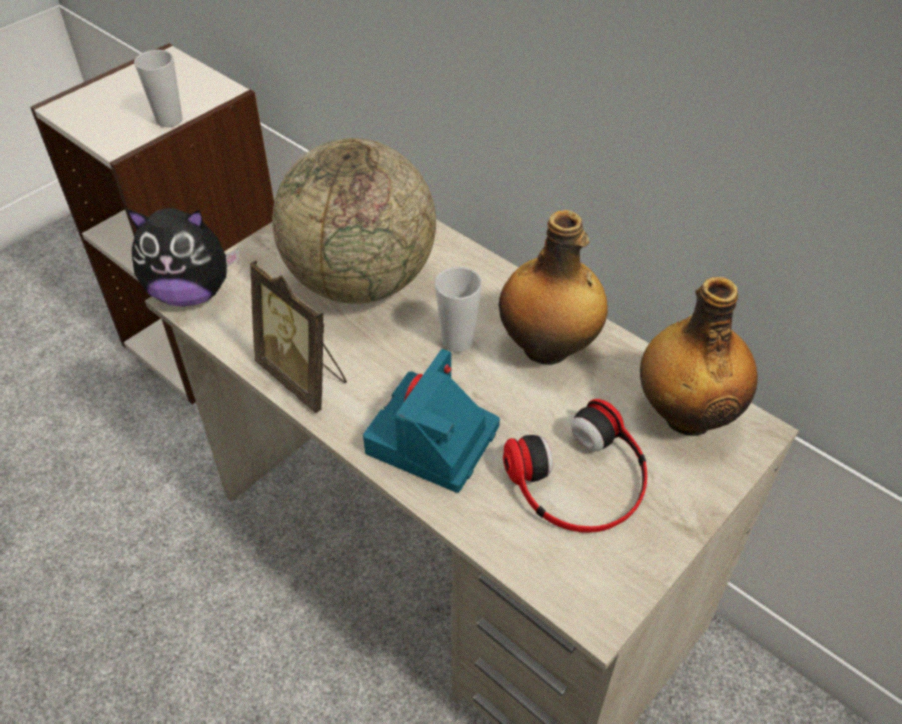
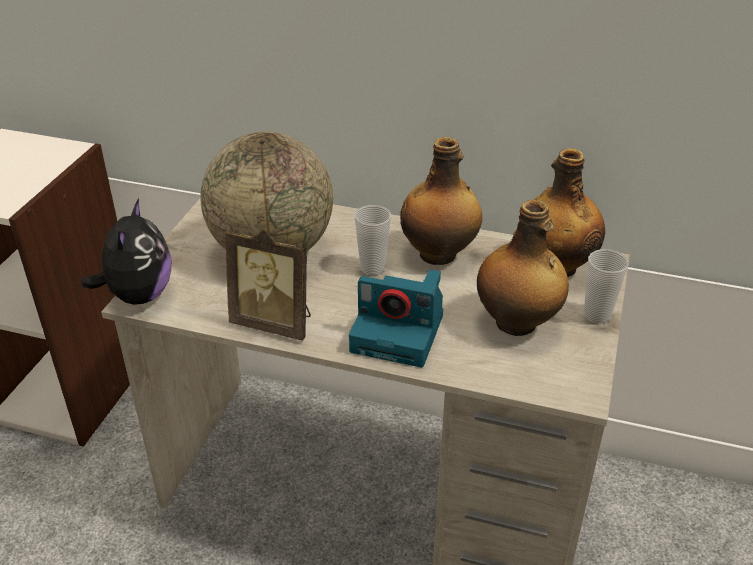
camera: 25 degrees left, 10 degrees down
plush toy [127,208,239,307] -> plush toy turned 60 degrees counterclockwise [81,198,172,305]
cup [134,50,182,127] -> cup moved to [584,249,629,324]
camera [363,349,500,493] -> camera turned 75 degrees counterclockwise [349,269,443,367]
headphones [503,399,647,533] -> bottle [477,200,569,336]

